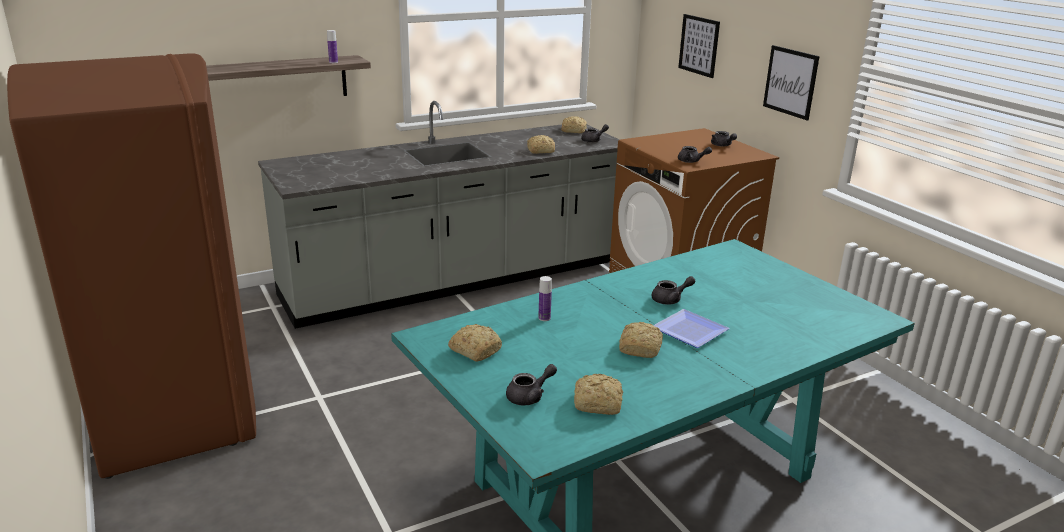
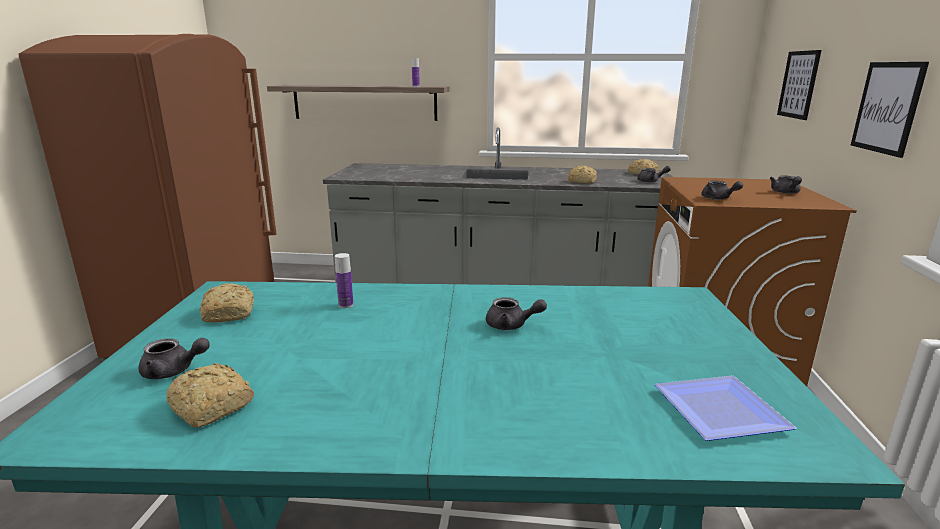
camera: 35 degrees right, 5 degrees down
bread [619,322,663,358] -> none
plate [653,309,730,348] -> plate moved to [654,376,797,441]

